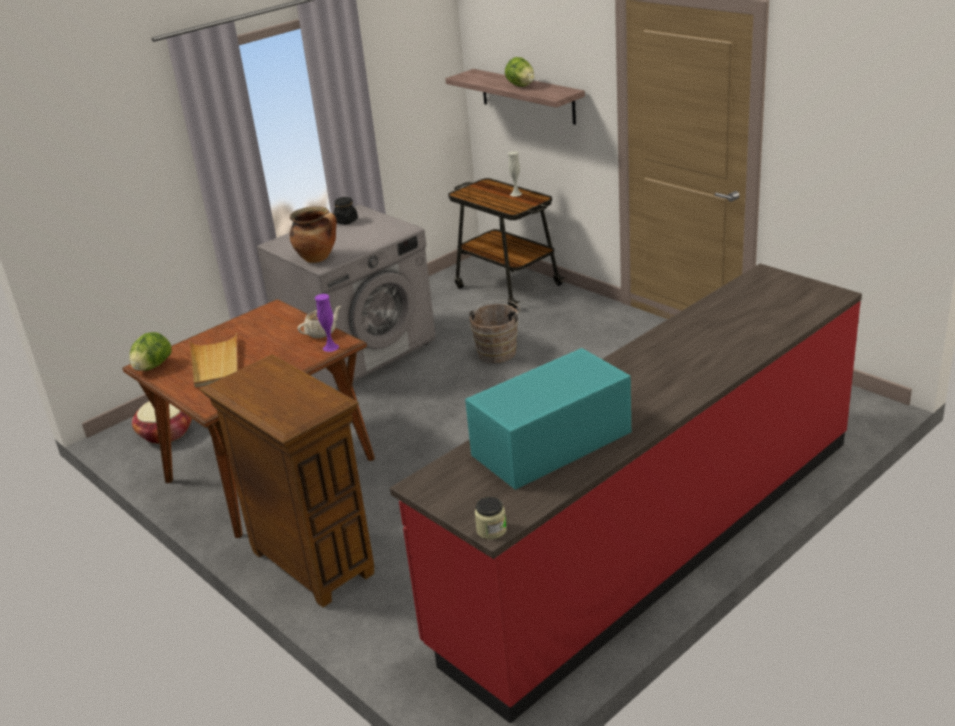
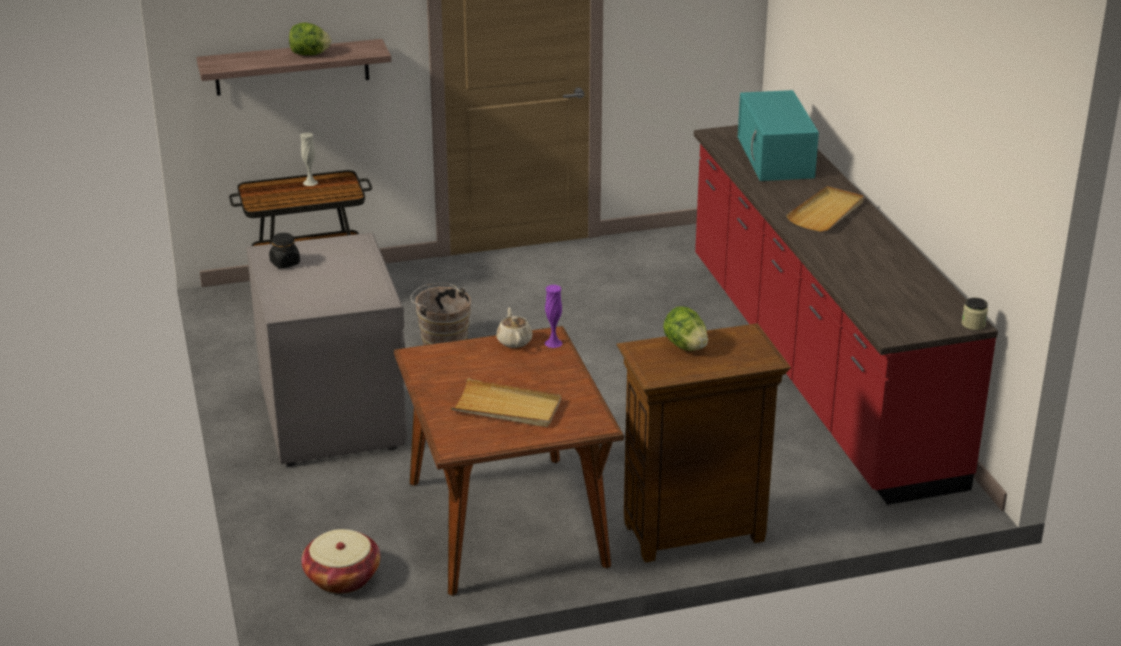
camera: 65 degrees left, 0 degrees up
lettuce [130,332,172,371] -> lettuce moved to [663,306,708,351]
cooking pot [290,206,337,263] -> none
turquoise microwave [465,348,631,490] -> turquoise microwave moved to [738,90,819,181]
none -> beige tray [786,186,864,232]

